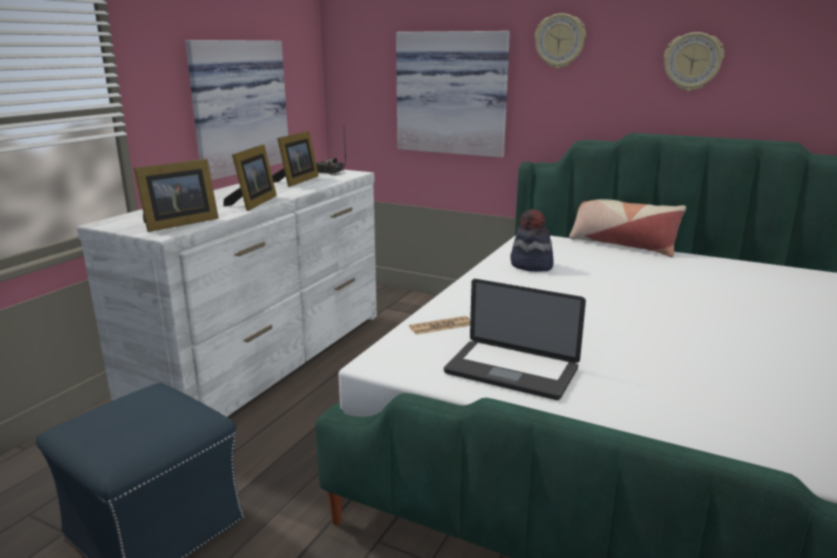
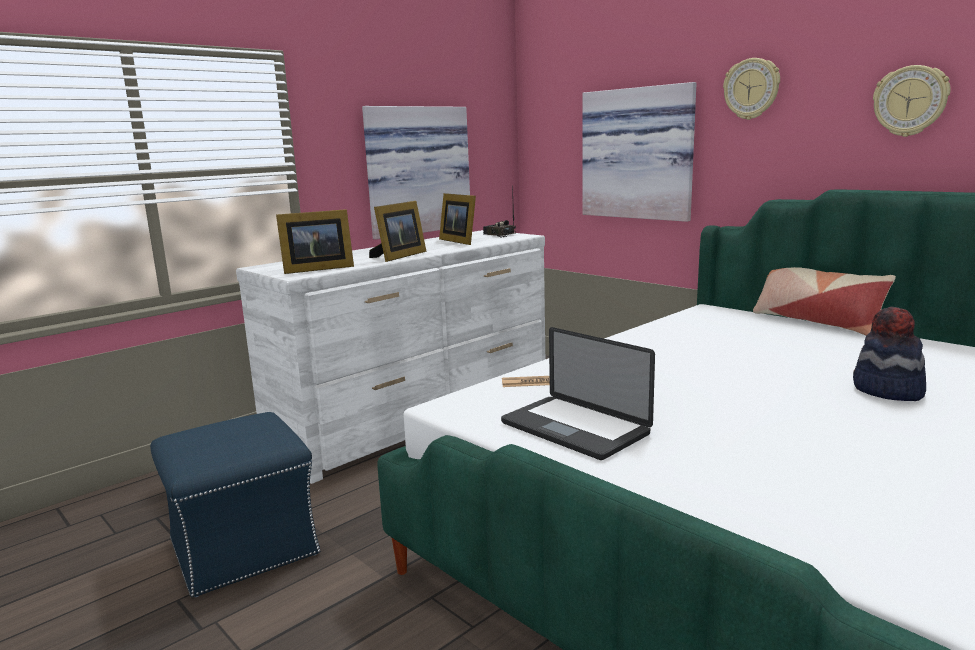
camera: 20 degrees right, 5 degrees down
picture frame [272,131,319,187] -> picture frame turned 105 degrees clockwise [439,193,476,245]
hat [510,209,554,272] -> hat moved to [853,306,926,401]

